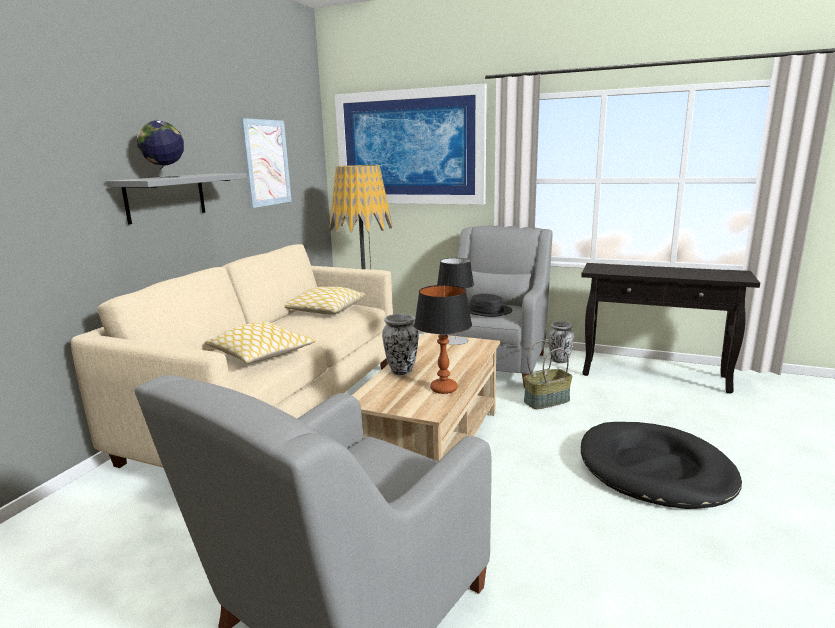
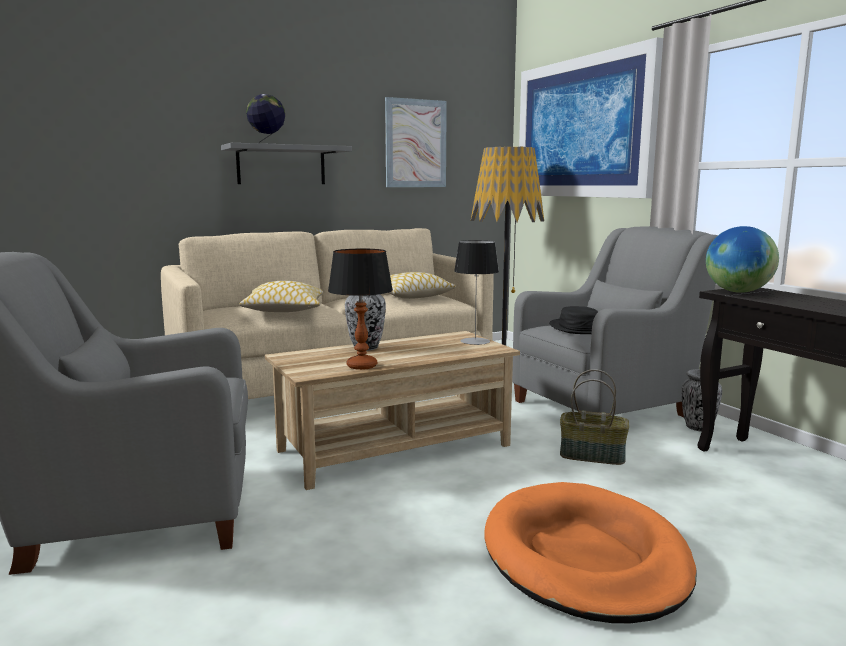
camera: 40 degrees right, 5 degrees down
black dog bed [581,422,742,509] -> orange dog bed [484,482,697,623]
none -> globe [706,226,779,293]

